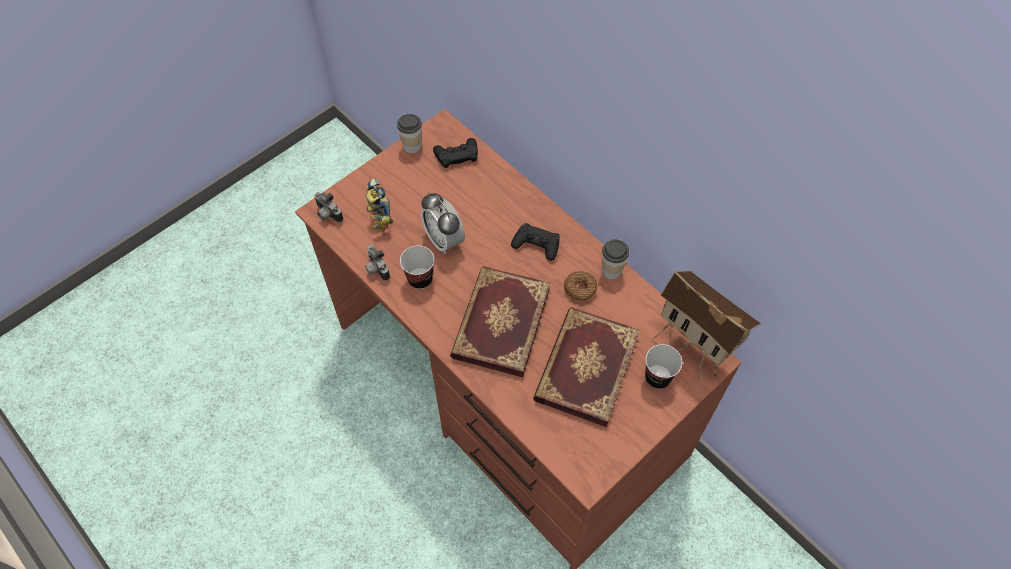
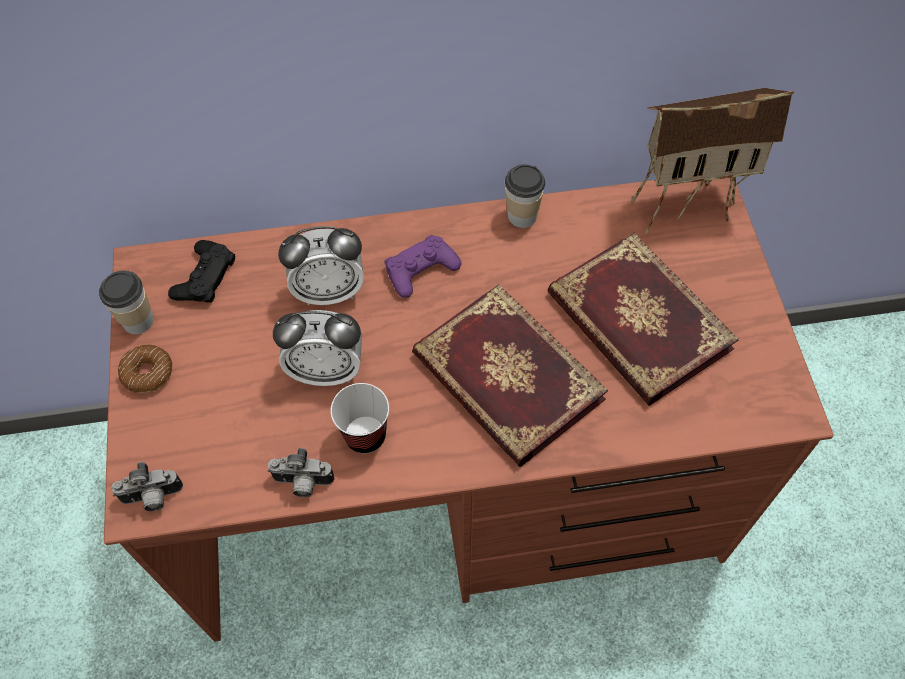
camera: 55 degrees left, 0 degrees up
toy robot [365,178,393,231] -> none
black game controller [511,223,560,261] -> purple game controller [384,235,462,298]
donut [564,271,597,301] -> donut moved to [118,345,172,393]
cup [645,344,682,389] -> none
none -> alarm clock [278,226,364,305]

